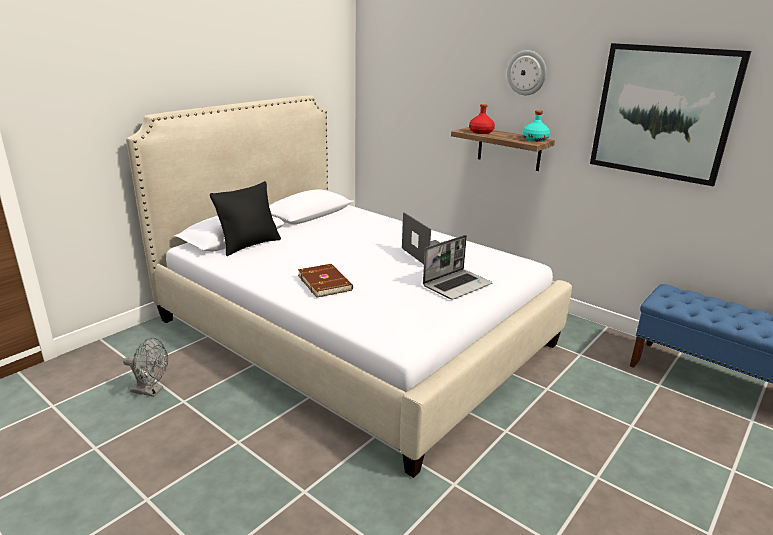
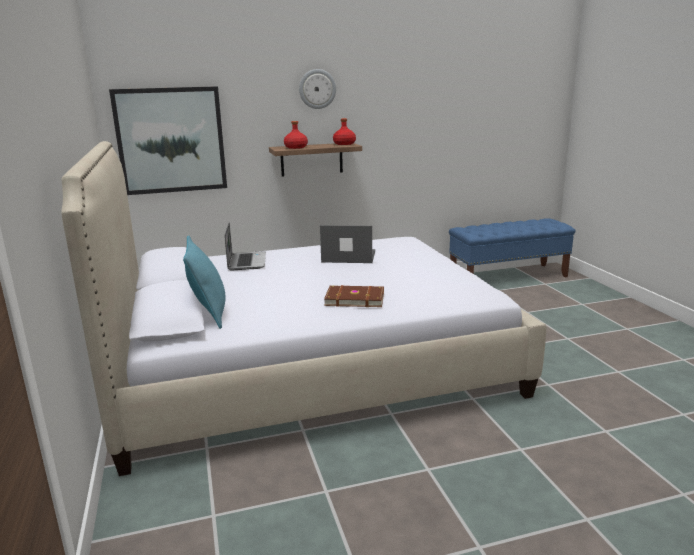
camera: 55 degrees left, 5 degrees down
grey fan [123,338,168,397] -> none
black pillow [210,181,281,256] -> turquoise pillow [183,235,225,329]
laptop [423,235,493,300] -> laptop moved to [224,222,266,271]
turquoise bottle [522,110,550,142] -> red bottle [333,118,356,145]
picture [590,43,751,186] -> picture moved to [109,86,227,195]

